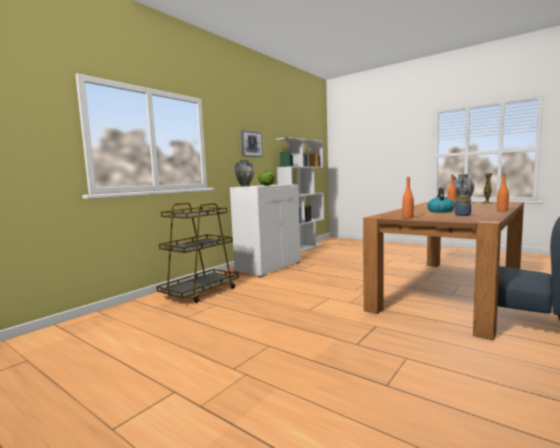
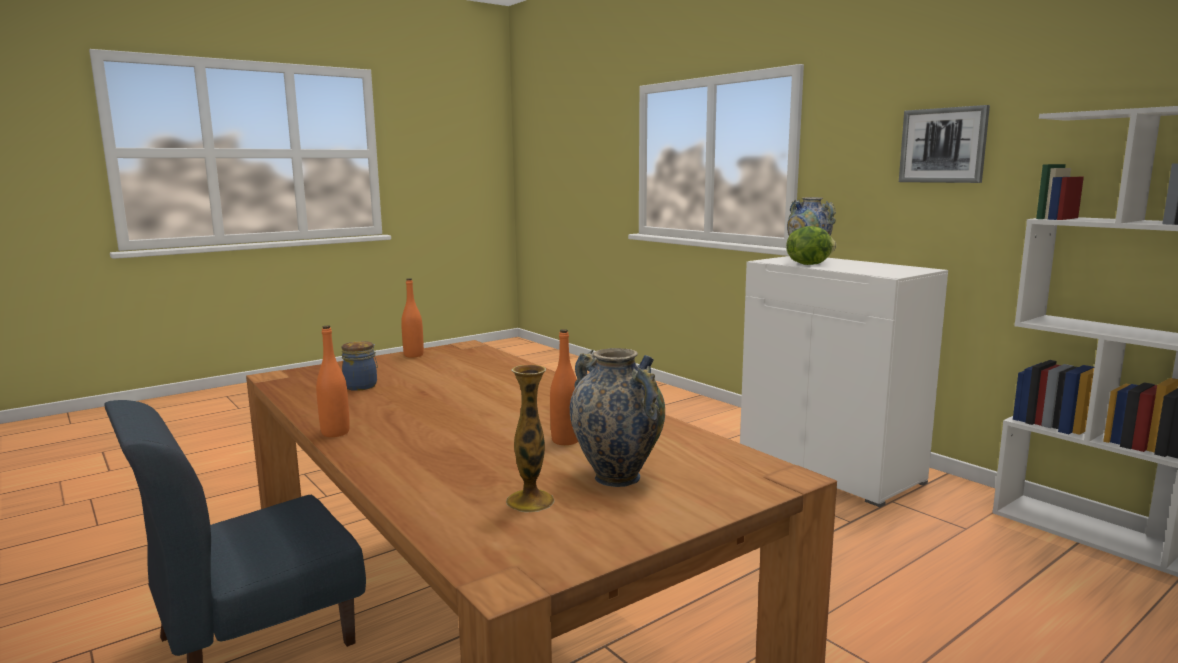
camera: 105 degrees right, 5 degrees up
brown cart [156,203,239,303] -> none
kettle [427,188,455,213] -> none

